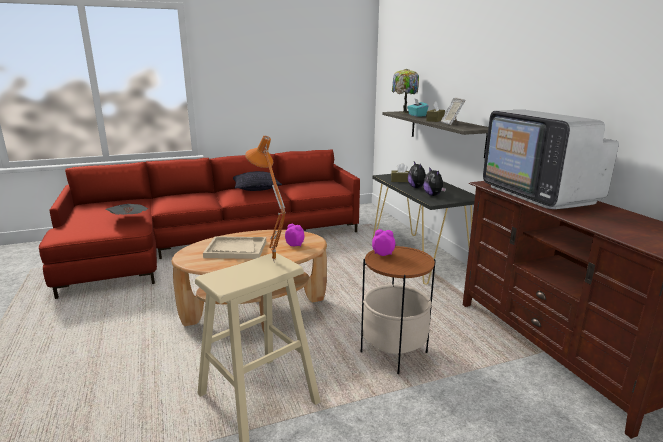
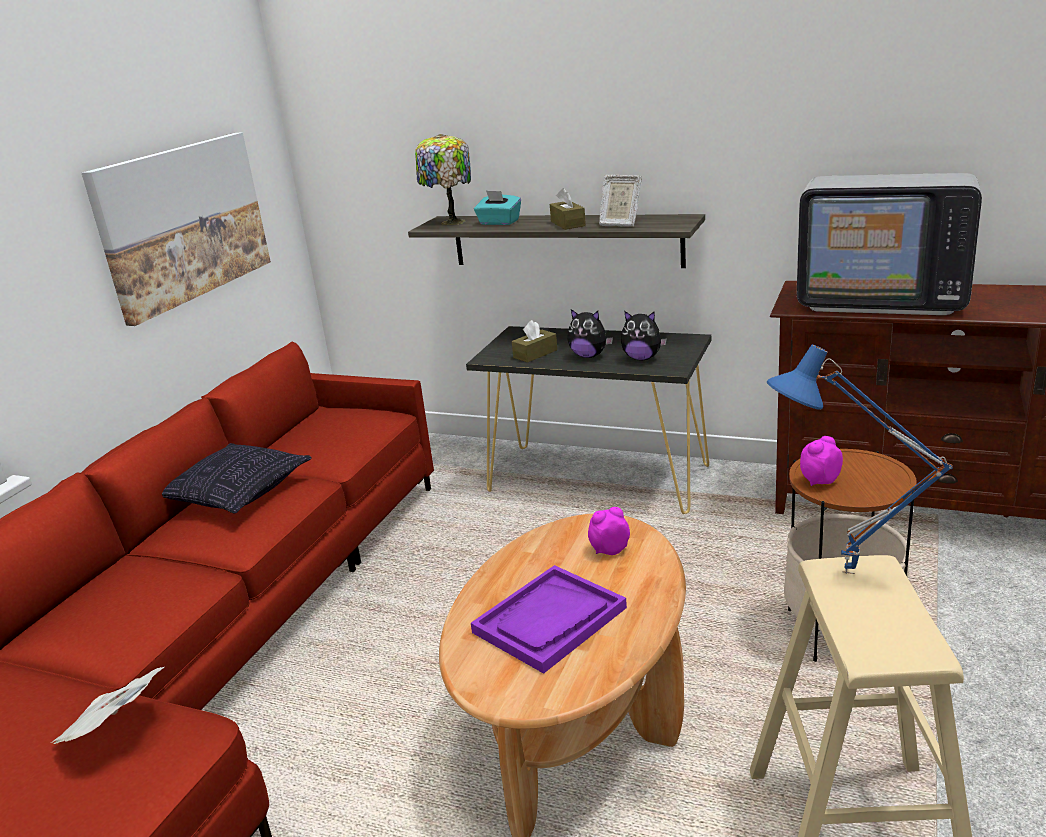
camera: 45 degrees left, 5 degrees up
beige tray [203,236,266,259] -> purple tray [471,565,627,674]
orange table lamp [245,136,286,262] -> blue table lamp [767,345,953,574]
none -> picture [82,132,271,326]

